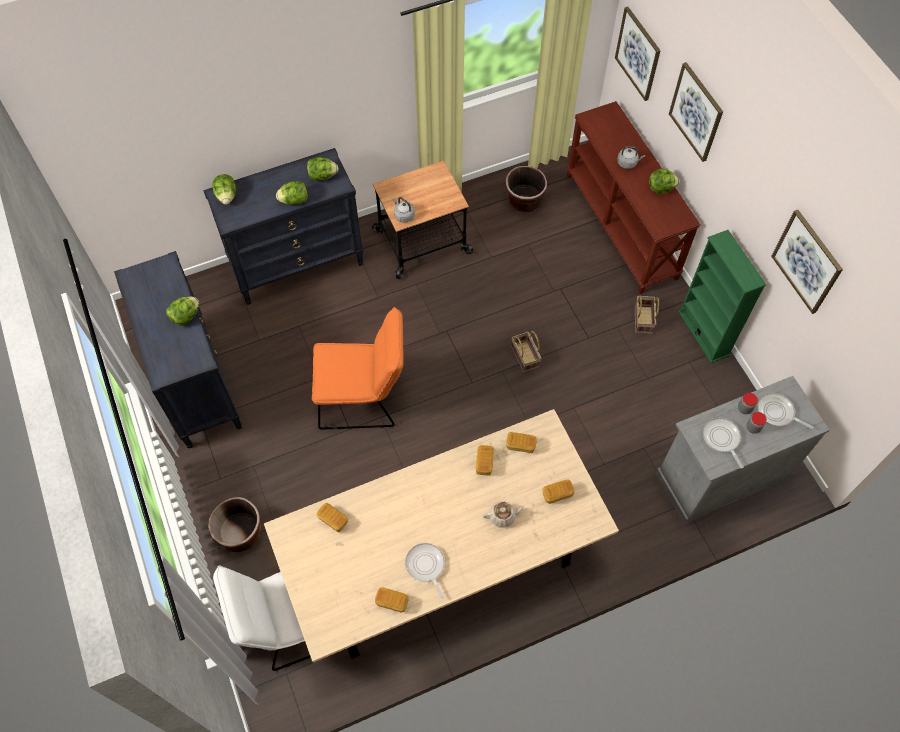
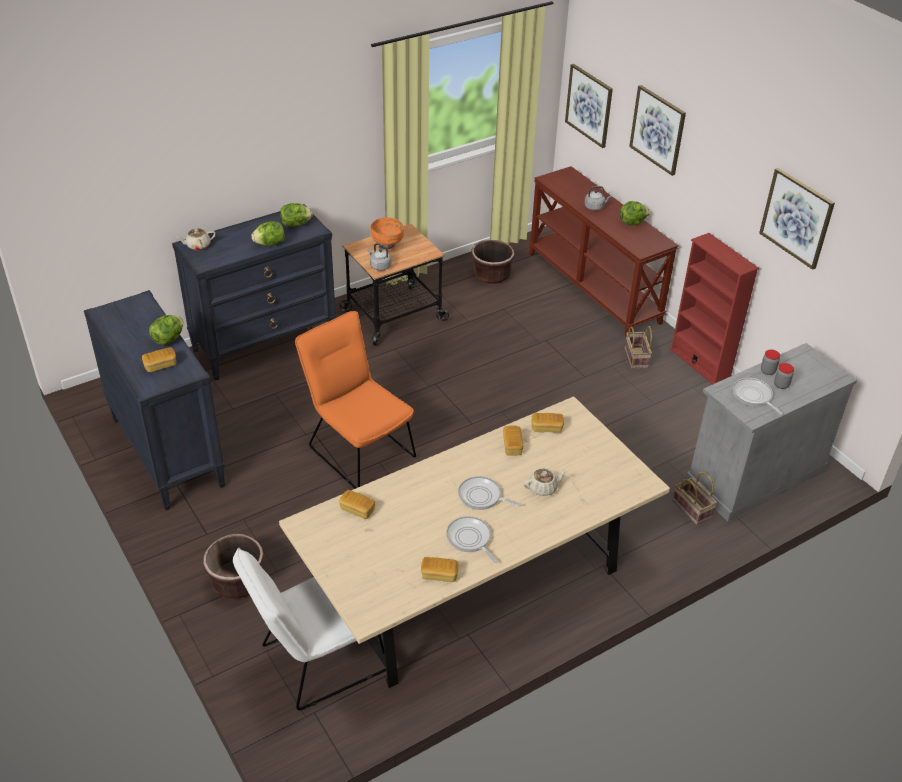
camera: 10 degrees left, 20 degrees down
lettuce [212,174,236,205] -> beige teapot [177,228,216,250]
orange chair [312,307,404,429] -> orange chair turned 120 degrees counterclockwise [295,311,416,489]
basket [511,331,541,373] -> basket moved to [672,472,717,525]
bread [543,480,575,504] -> bread moved to [142,347,176,372]
green bookcase [678,230,767,363] -> red bookcase [669,233,759,385]
frying pan [757,393,813,429] -> frying pan moved to [458,476,522,510]
none -> orange bowl [370,218,404,252]

